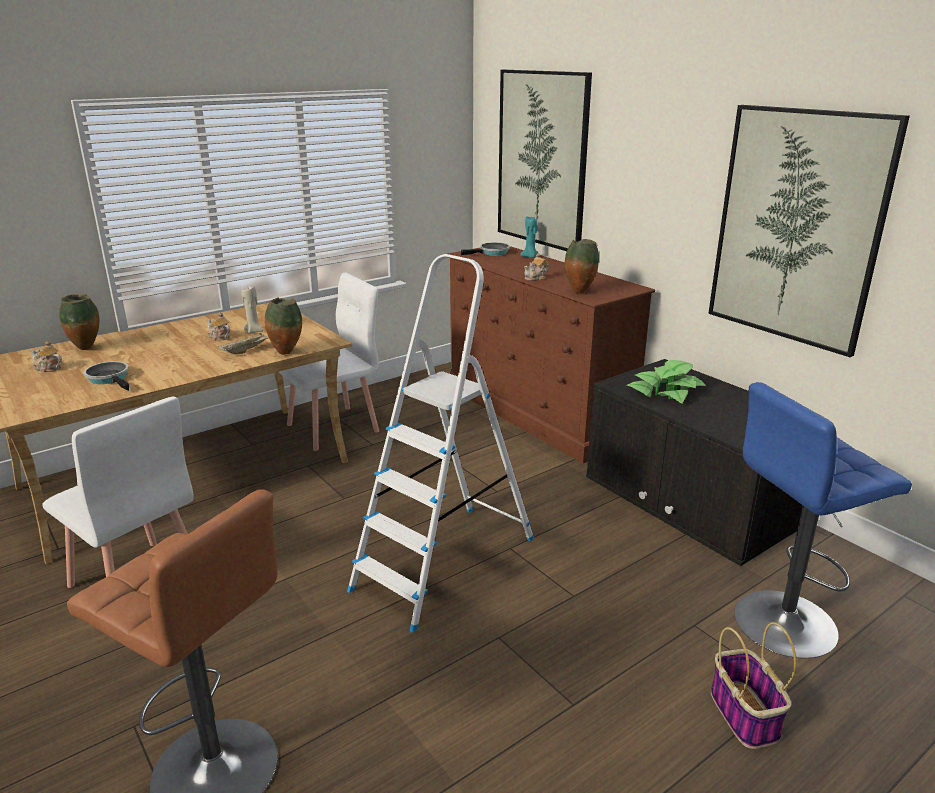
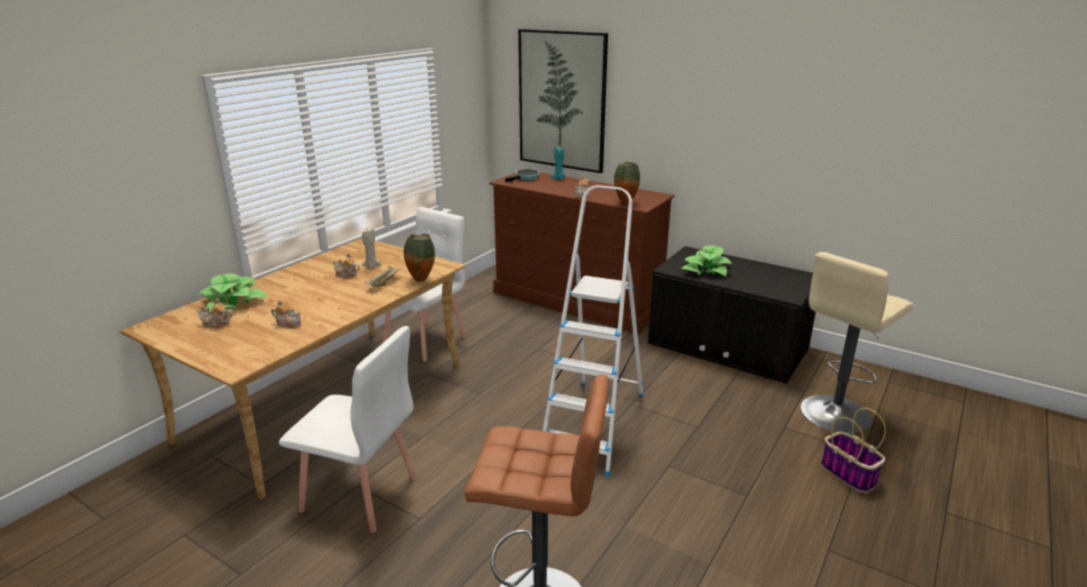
camera: 20 degrees left, 0 degrees up
vase [59,294,100,350] -> potted plant [198,273,267,310]
frying pan [84,361,129,391] -> teapot [271,300,301,328]
picture [708,105,910,357] -> none
blue stool [734,382,912,658] -> beige stool [801,252,914,434]

